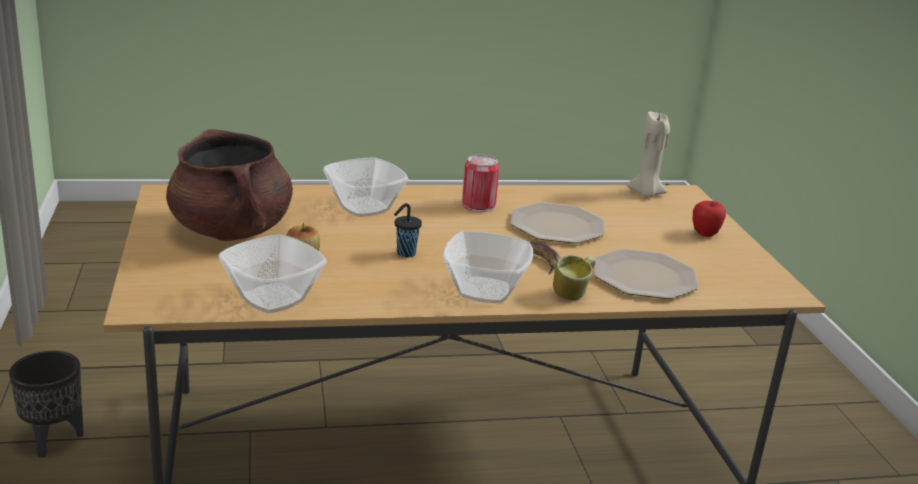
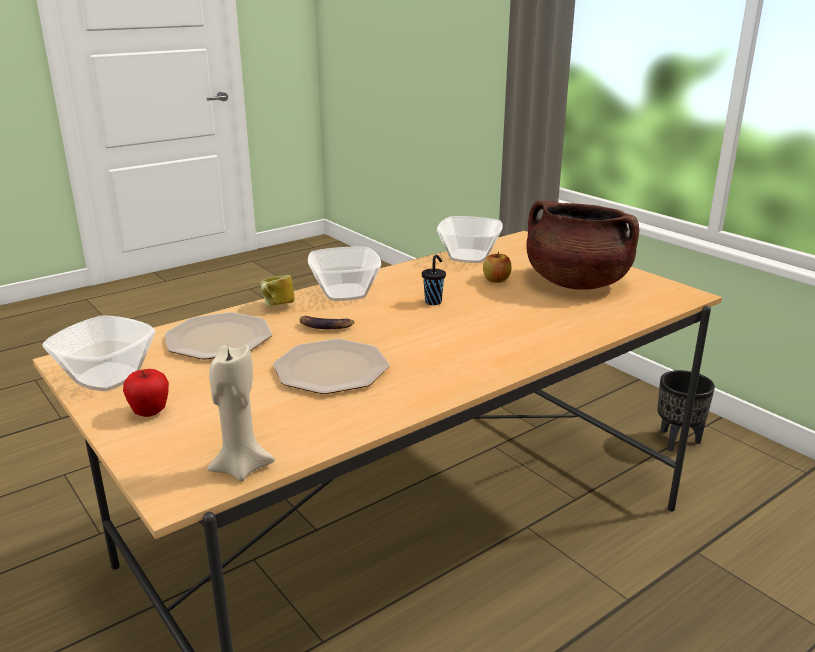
camera: 155 degrees right, 0 degrees up
bowl [323,158,408,217] -> bowl moved to [43,315,156,391]
can [462,155,500,212] -> none

